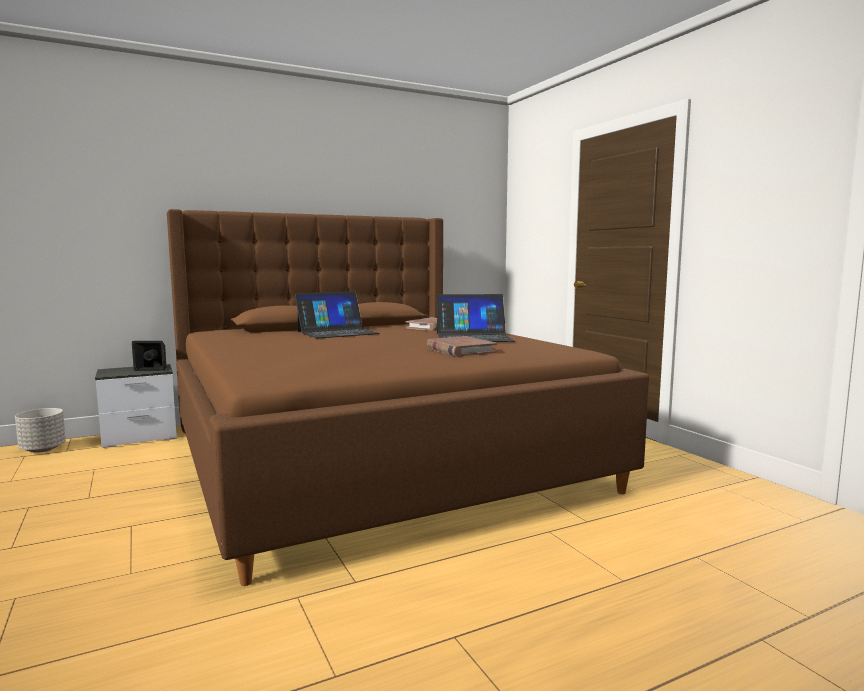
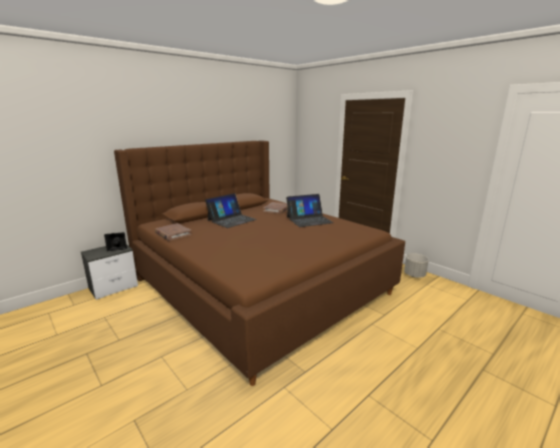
camera: 15 degrees left, 10 degrees up
grey planter [15,408,66,453] -> grey planter moved to [404,254,429,278]
brown book [427,336,497,357] -> brown book moved to [155,223,192,241]

